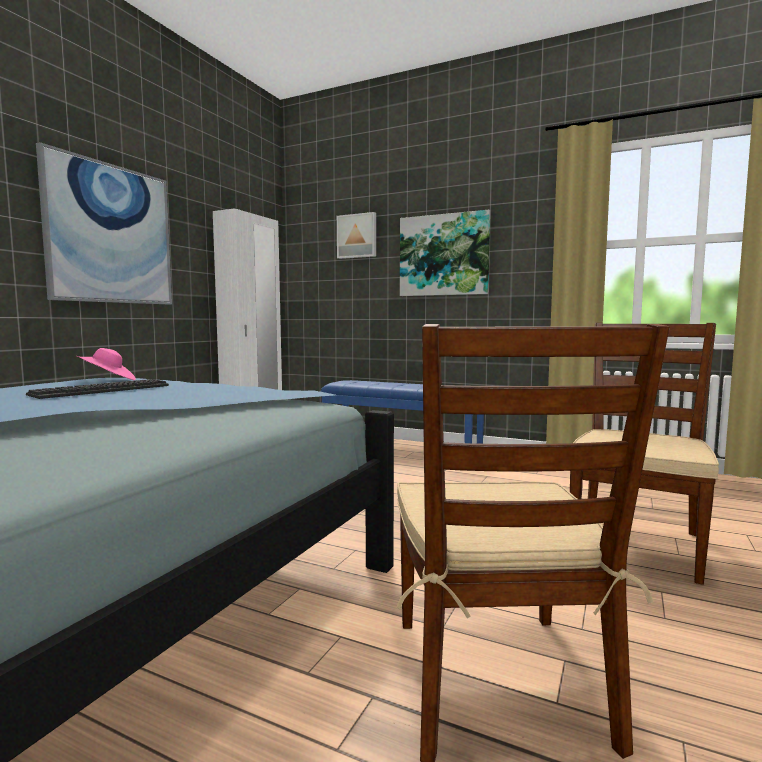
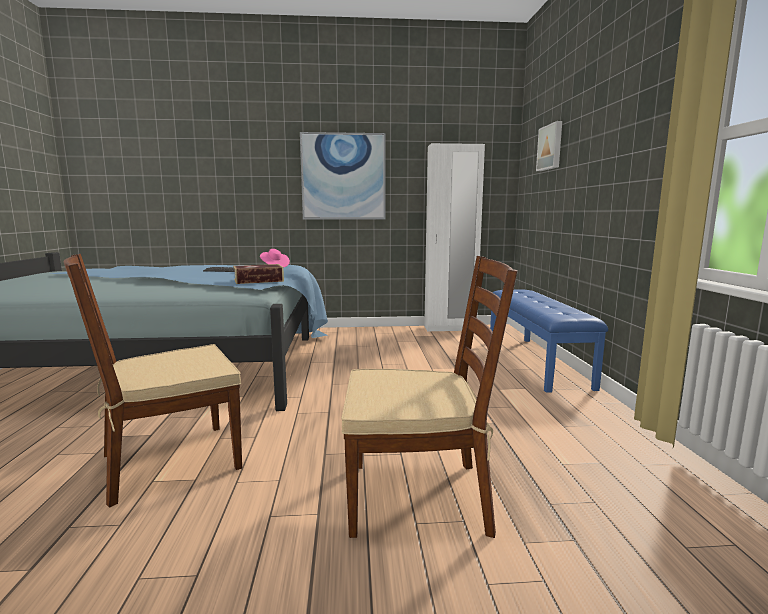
camera: 60 degrees right, 5 degrees up
picture [400,210,490,296] -> none
none -> book [233,264,284,284]

